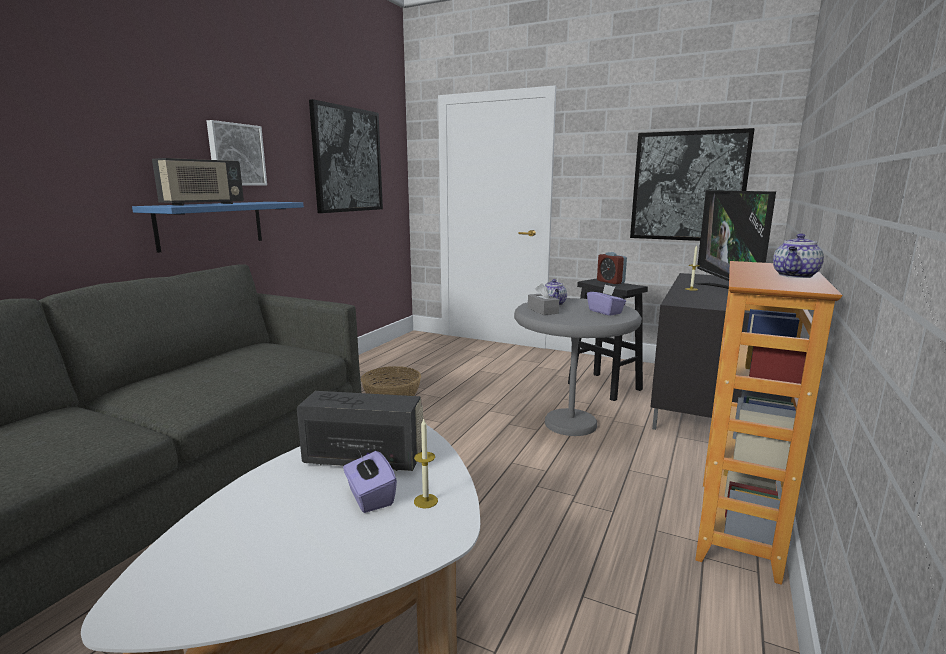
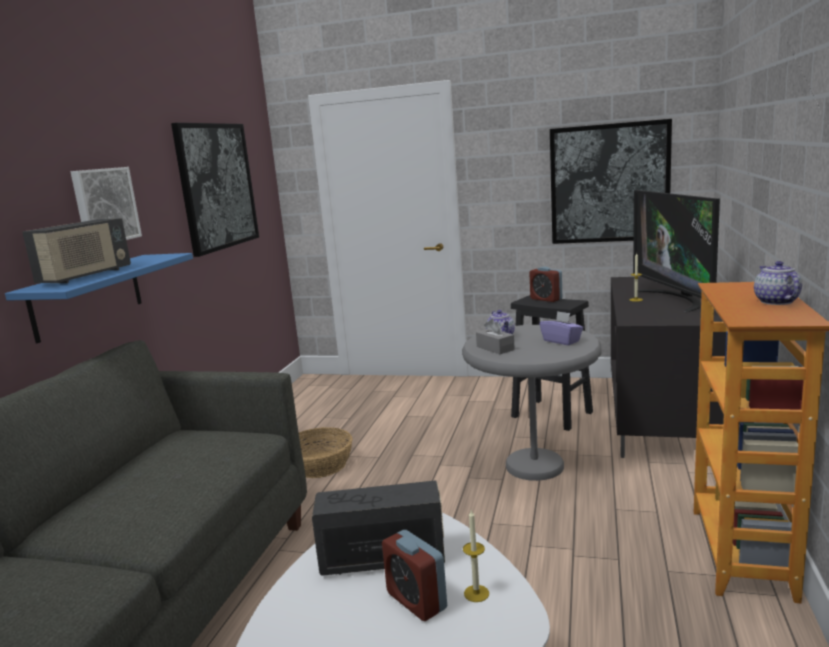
camera: 10 degrees left, 0 degrees up
purple tissue box [343,449,397,513] -> alarm clock [382,530,447,621]
teapot [773,233,824,278] -> teapot turned 150 degrees clockwise [754,261,802,305]

